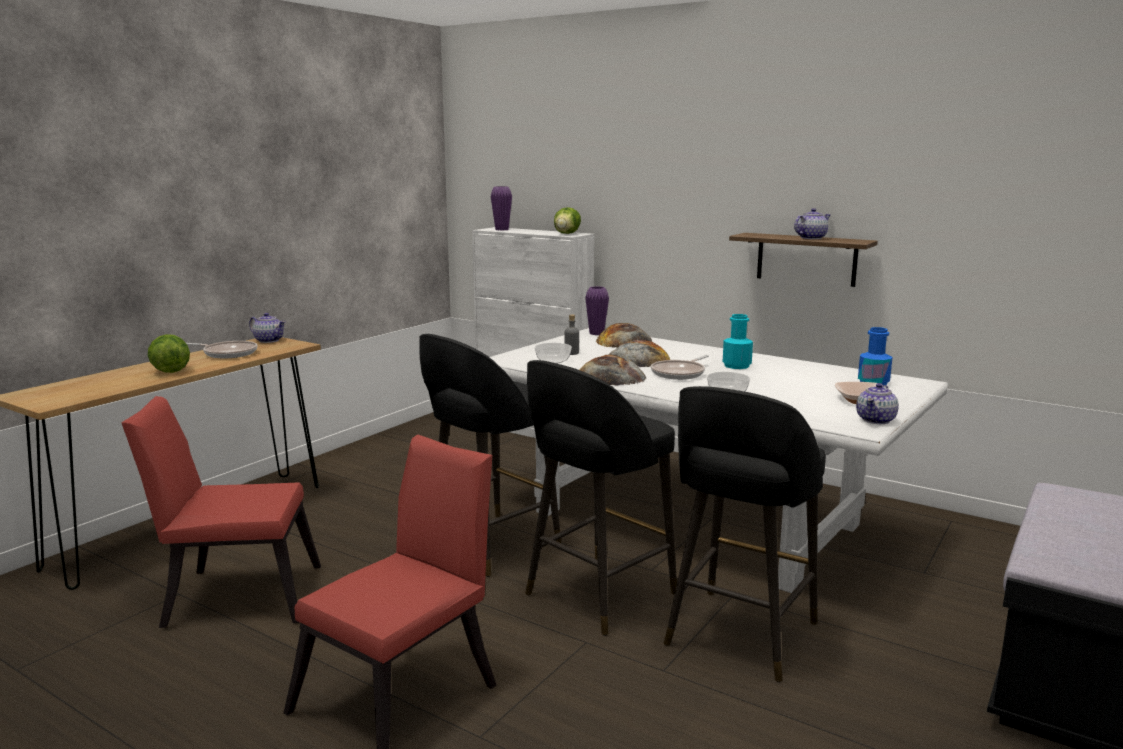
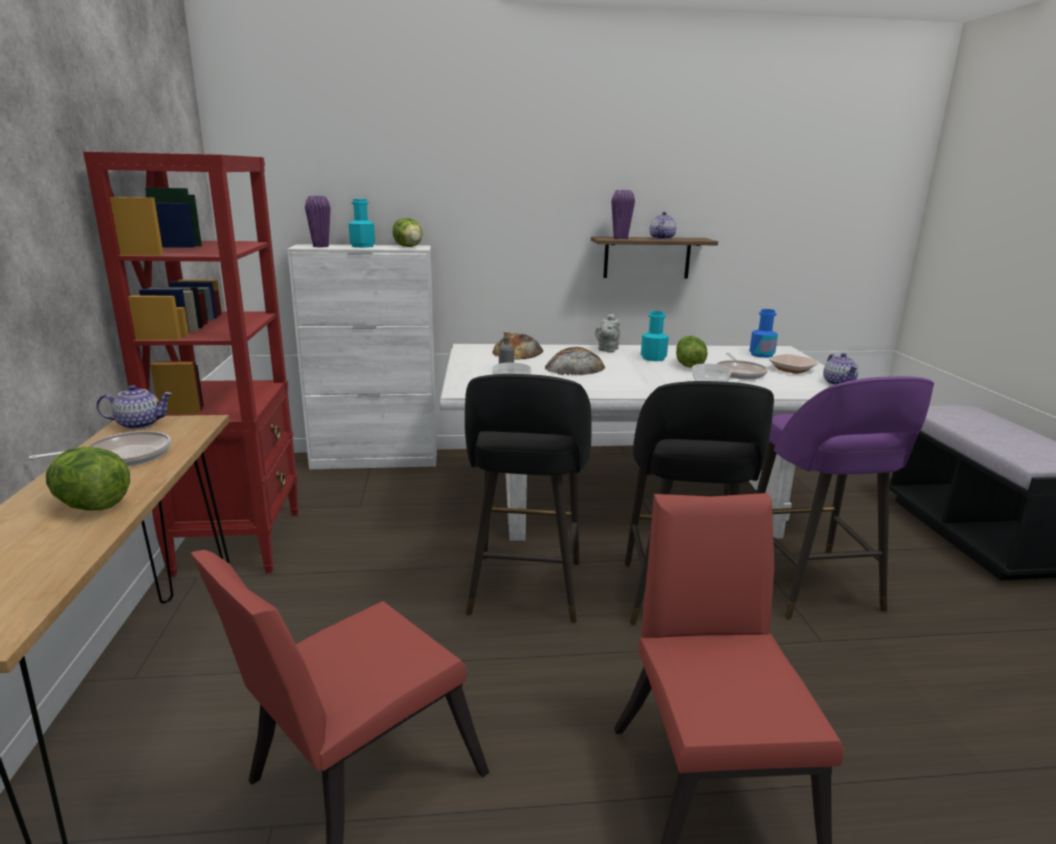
camera: 40 degrees left, 5 degrees up
bread [579,354,646,385] -> none
purple vase [585,287,609,335] -> purple vase moved to [611,190,635,239]
frying pan [651,355,709,380] -> frying pan moved to [716,353,768,379]
black stool [663,386,826,682] -> purple stool [756,376,934,619]
none -> red bookcase [83,152,299,577]
none -> turquoise bottle [349,199,375,248]
none -> grey teapot [595,313,621,352]
none -> lettuce [676,336,708,368]

